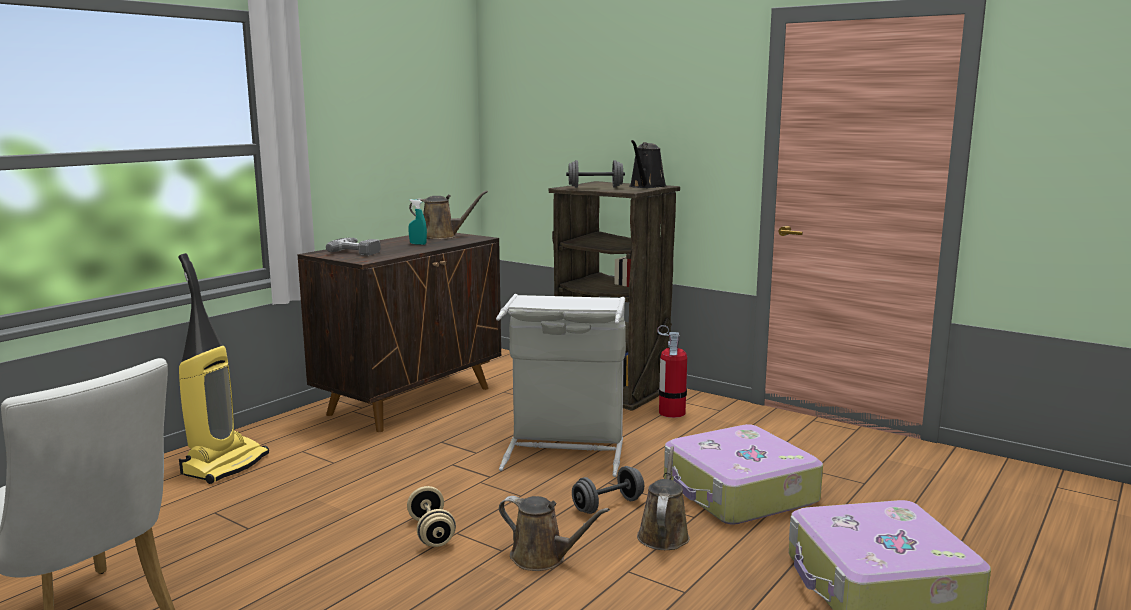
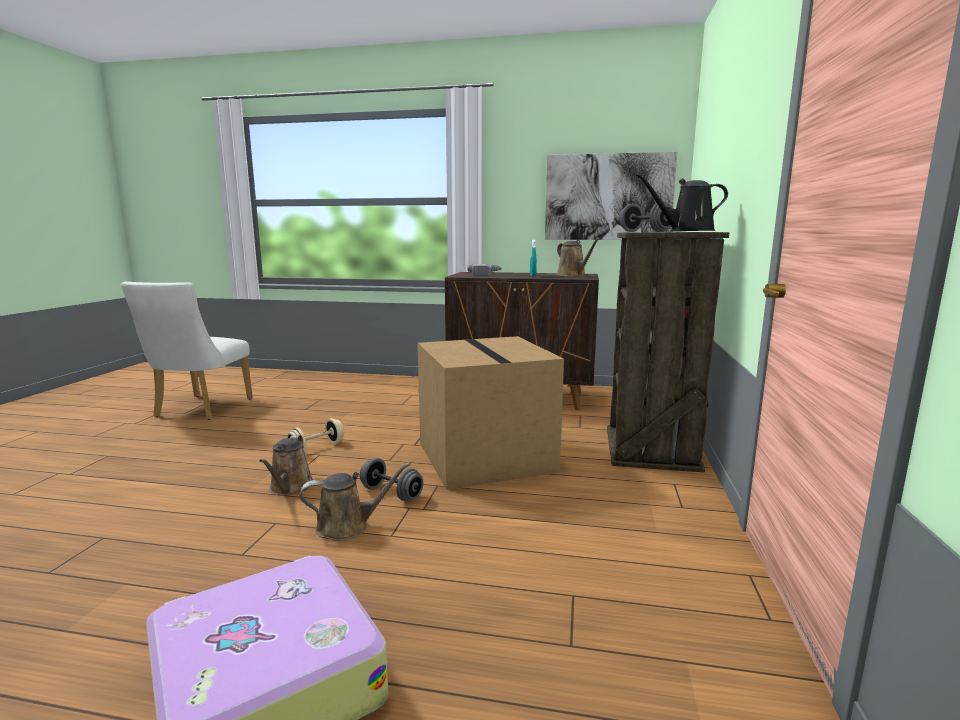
camera: 65 degrees right, 0 degrees up
vacuum cleaner [178,253,269,484] -> none
grey laundry basket [496,294,626,477] -> cardboard box [418,336,564,490]
fire extinguisher [657,325,687,418] -> none
suitcase [664,424,823,525] -> none
none -> picture [545,152,677,240]

